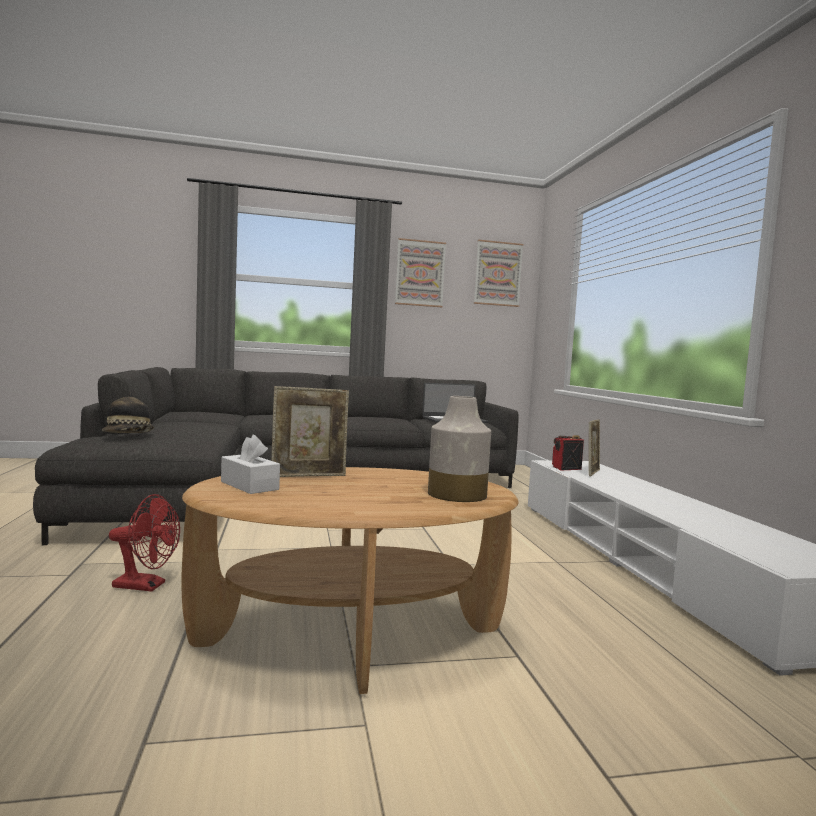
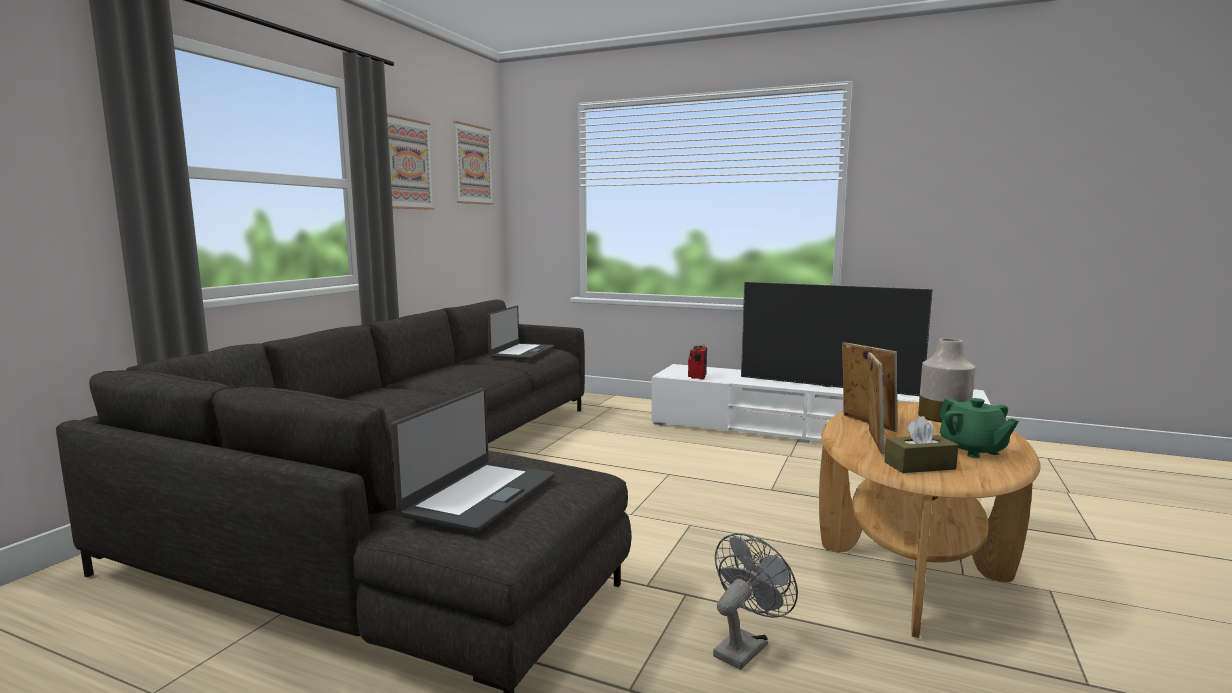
camera: 55 degrees left, 5 degrees up
hat [102,392,154,433] -> laptop [391,388,555,533]
red fan [109,494,180,592] -> grey fan [713,533,798,670]
white tissue box [221,435,280,494] -> brown tissue box [884,416,959,473]
picture frame [589,419,600,476] -> picture frame moved to [842,342,897,432]
none -> television [741,282,933,396]
none -> green teapot [939,398,1019,458]

